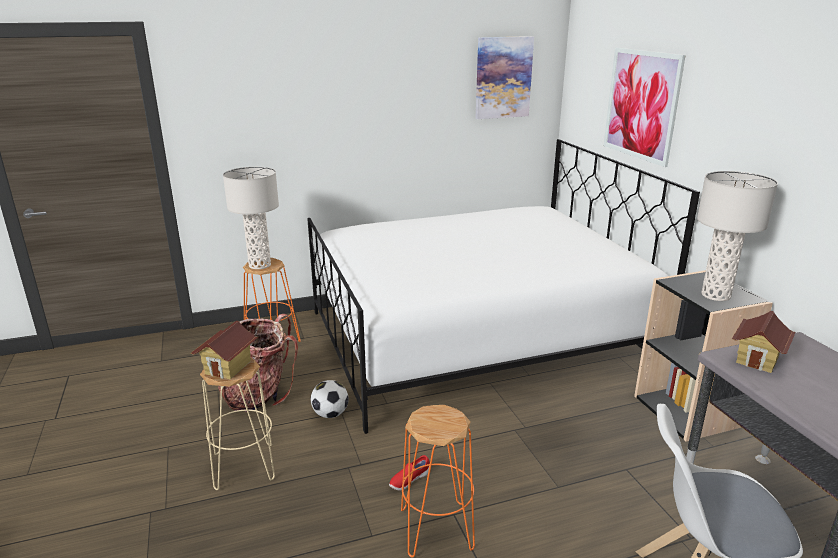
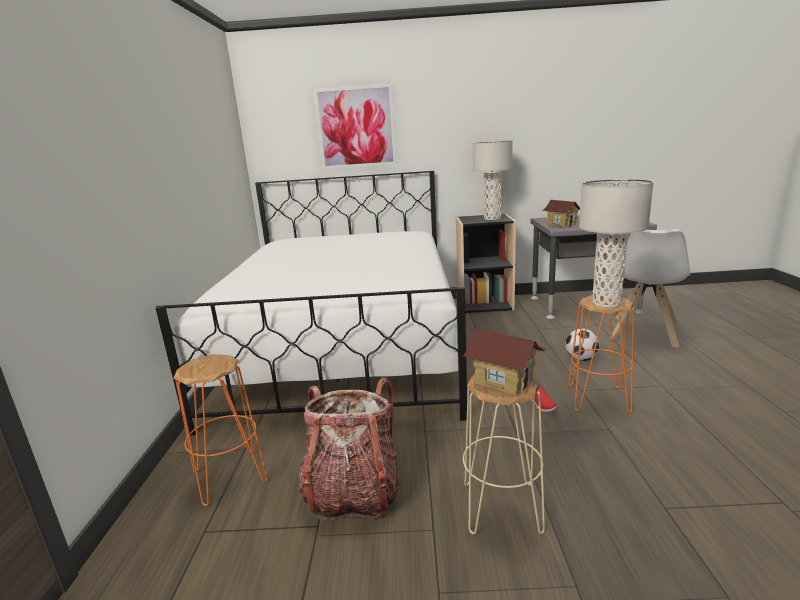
camera: 70 degrees left, 5 degrees down
white table lamp [223,167,279,269] -> white table lamp moved to [579,179,653,308]
football [310,380,349,418] -> football moved to [566,329,600,361]
picture [475,36,534,119] -> none

